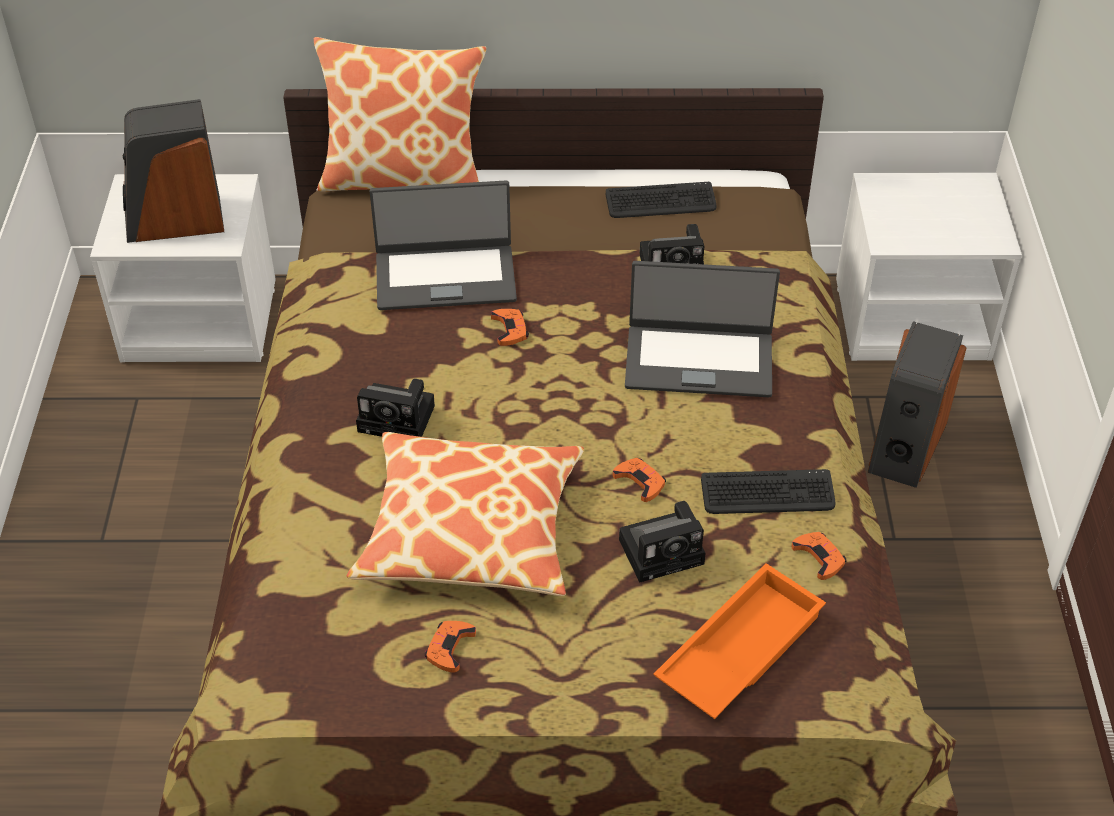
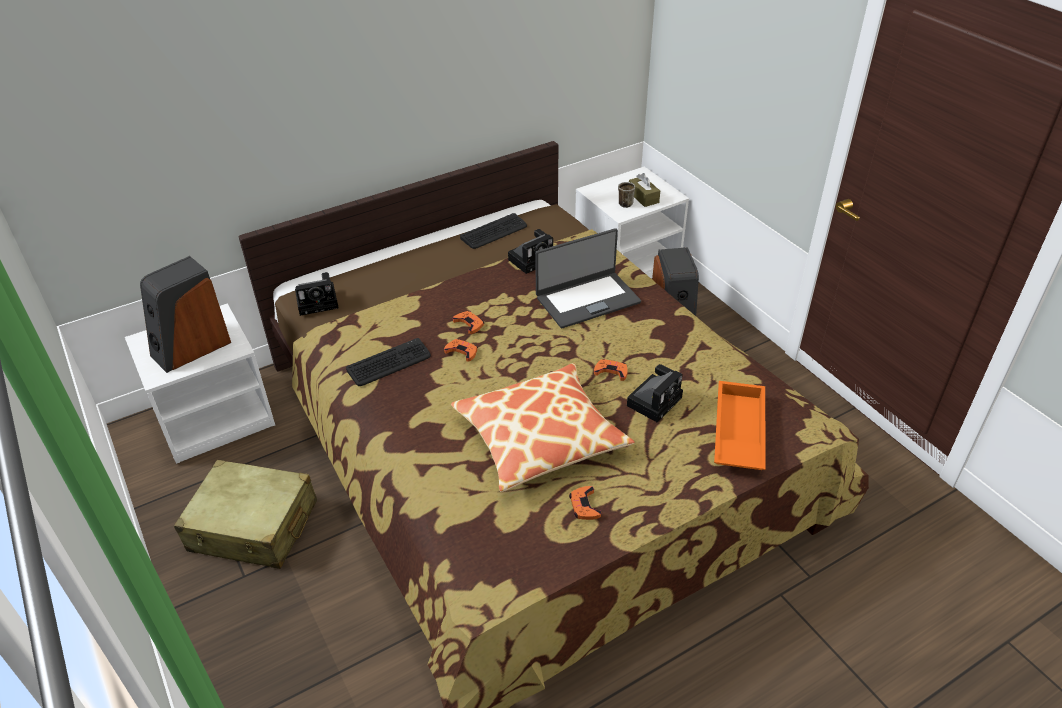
camera: 30 degrees left, 5 degrees down
pillow [314,37,486,192] -> none
camera [356,379,435,437] -> camera moved to [295,272,339,316]
laptop [370,181,517,310] -> none
keyboard [701,469,835,514] -> keyboard moved to [346,338,431,386]
orange game controller [792,532,846,580] -> orange game controller moved to [444,339,478,361]
none -> beige suitcase [174,460,317,569]
none -> mug [618,182,635,208]
none -> brown tissue box [629,173,660,207]

